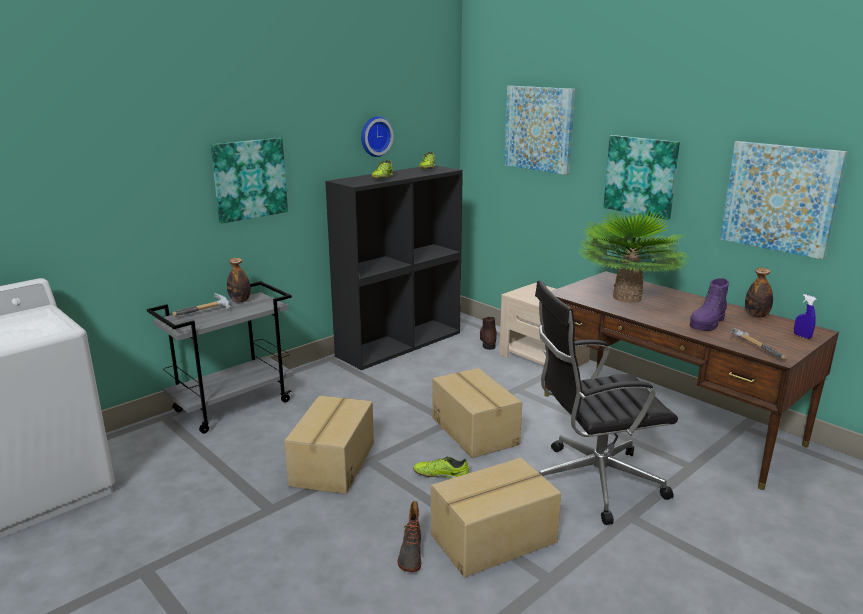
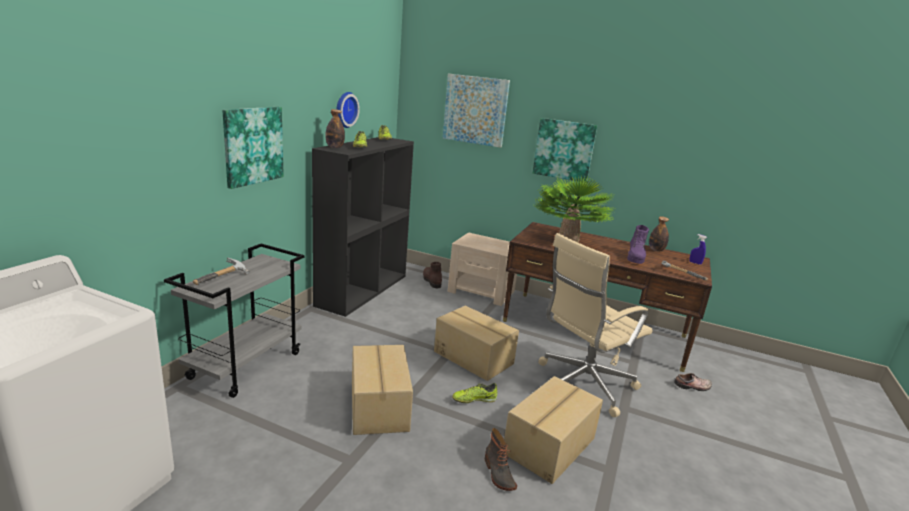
camera: 25 degrees left, 0 degrees up
bottle [227,258,251,303] -> bottle moved to [325,109,345,148]
black office chair [535,280,678,525] -> beige office chair [538,233,653,417]
picture [720,141,847,260] -> none
none -> shoe [674,373,712,391]

